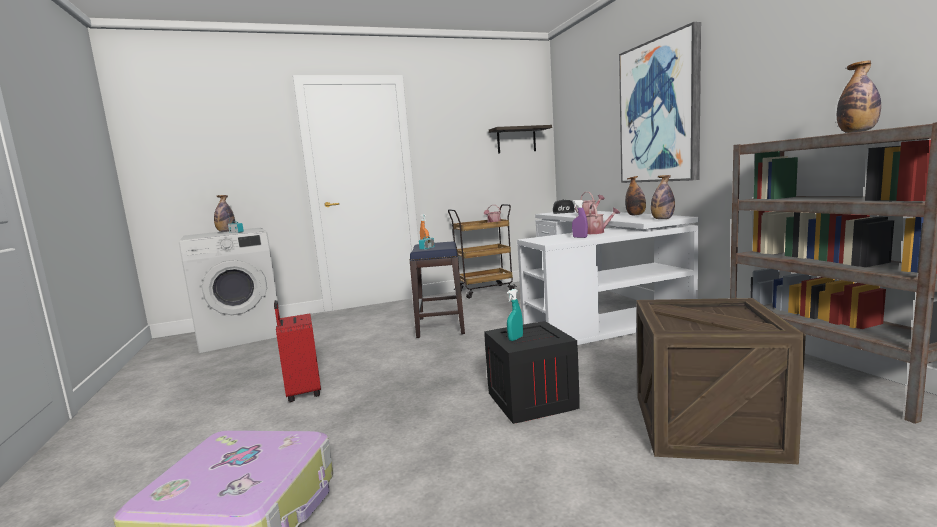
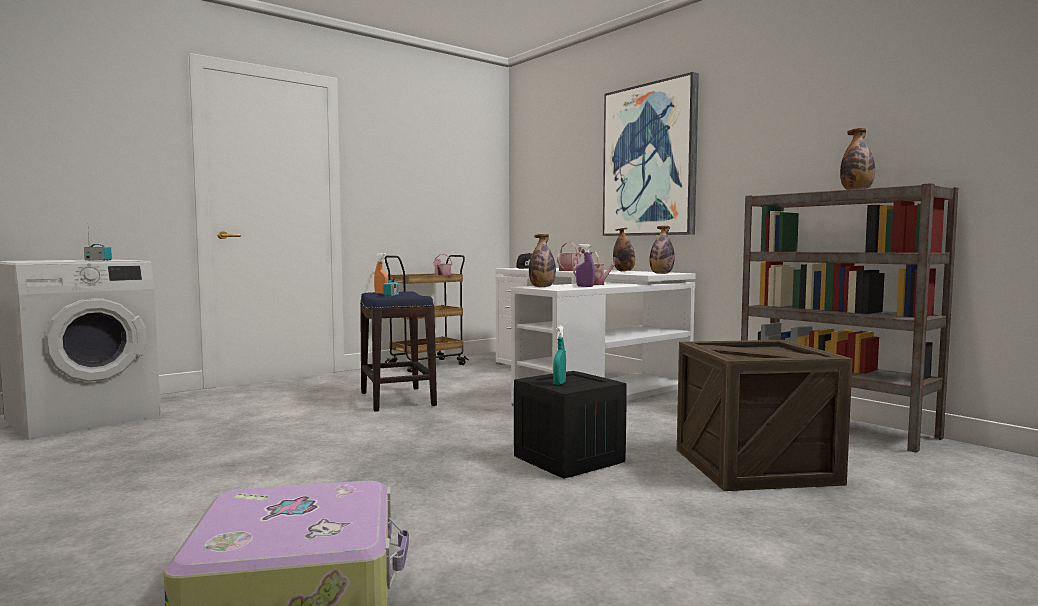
camera: 20 degrees left, 5 degrees down
bottle [214,195,235,232] -> bottle moved to [529,234,556,287]
red suitcase [274,300,321,402] -> none
shelf [489,125,552,153] -> none

